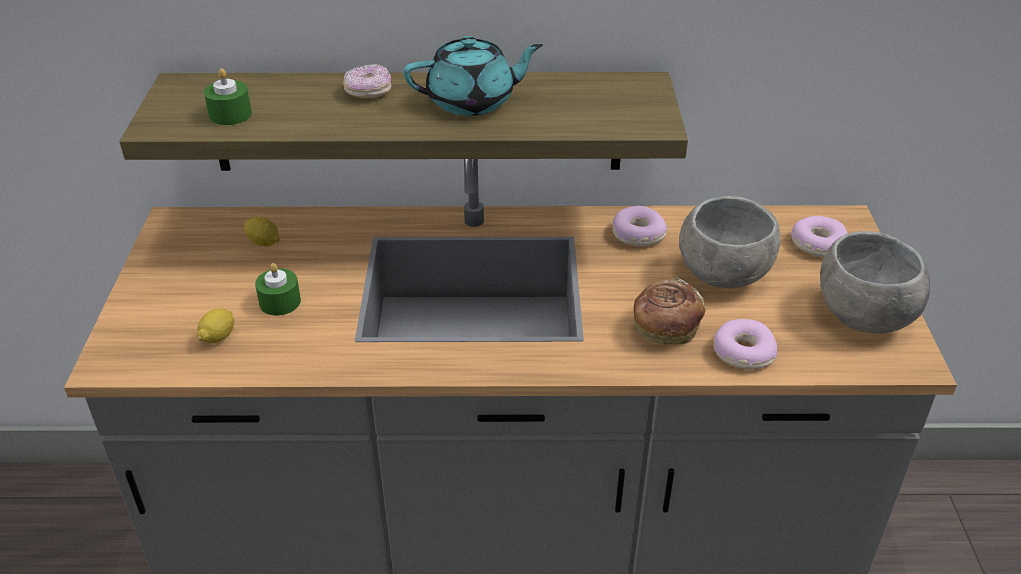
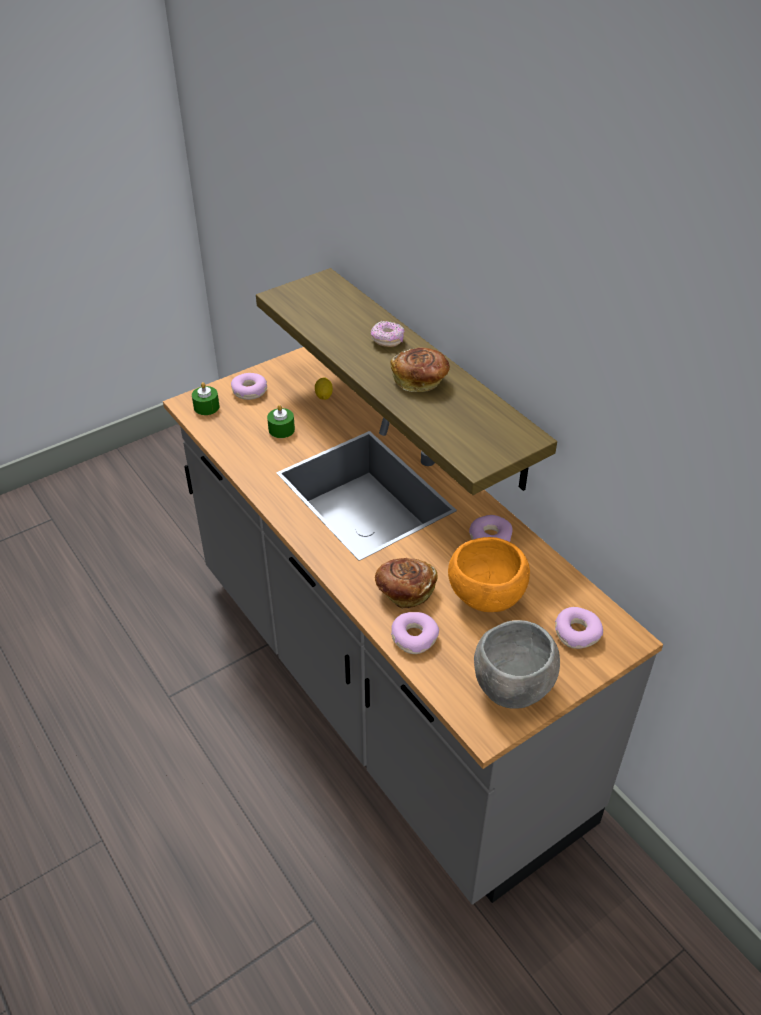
camera: 55 degrees right, 5 degrees up
lemon [197,309,234,343] -> none
green candle [204,69,252,125] -> green candle moved to [192,382,220,415]
turquoise teapot [403,36,543,116] -> bread [391,348,450,392]
grey bowl [679,196,781,288] -> orange bowl [448,537,530,612]
none -> donut [231,373,267,400]

